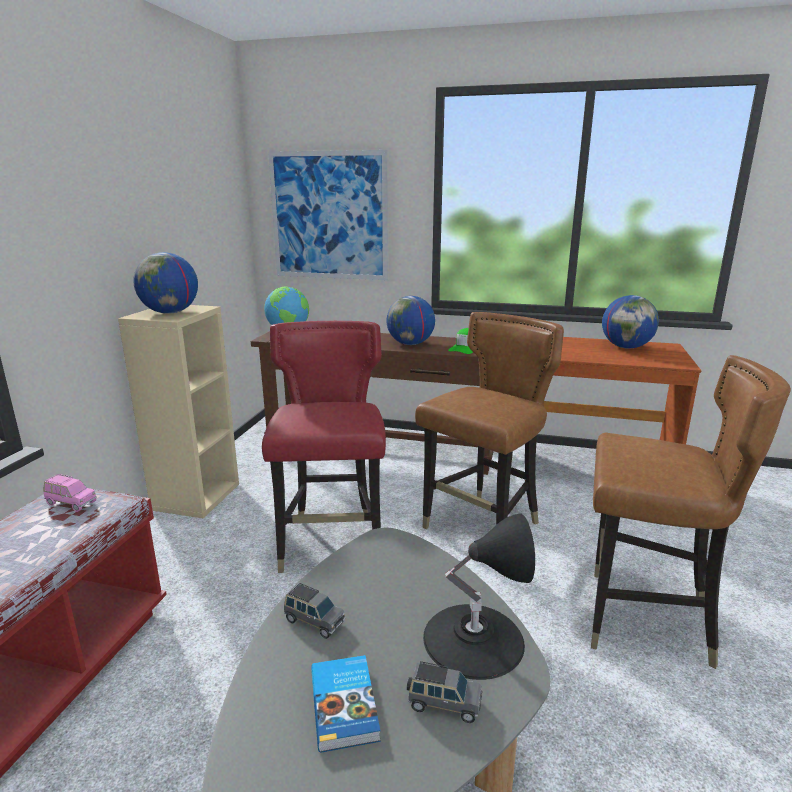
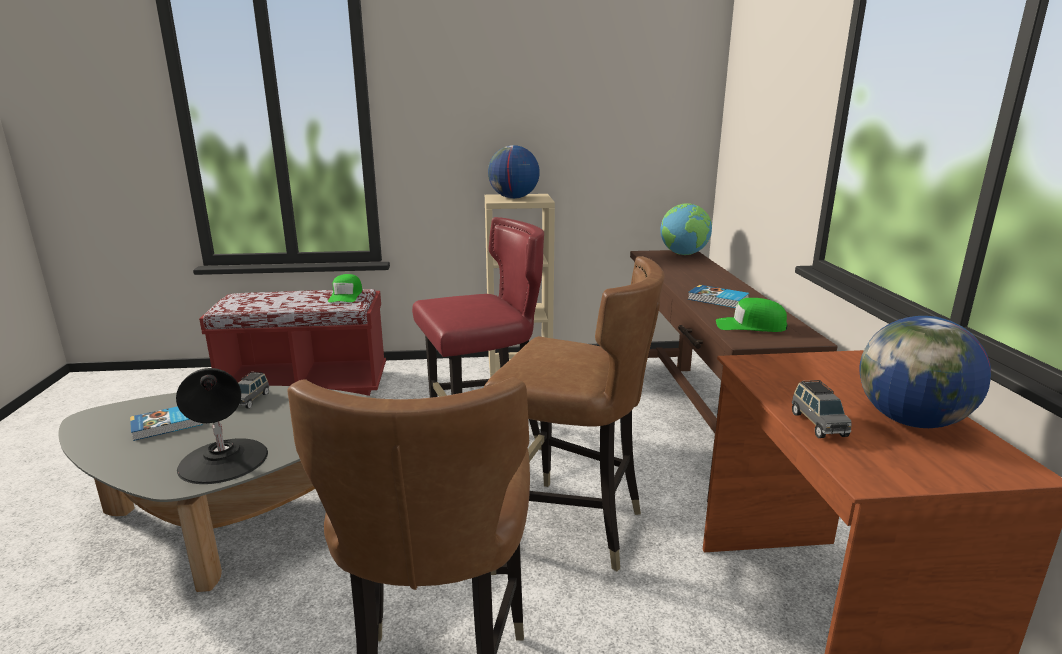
camera: 70 degrees right, 0 degrees up
pink toy car [43,474,97,512] -> green cap [328,274,362,303]
picture [268,150,388,280] -> none
globe [386,296,435,345] -> book [688,285,749,308]
grey toy car [407,661,482,723] -> grey toy car moved to [792,380,851,438]

